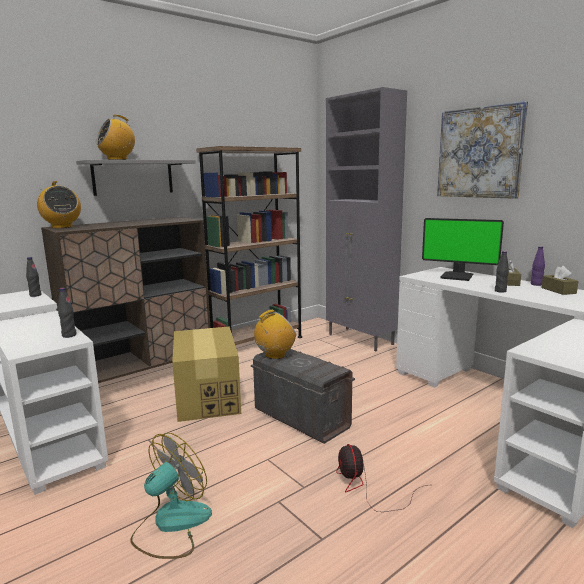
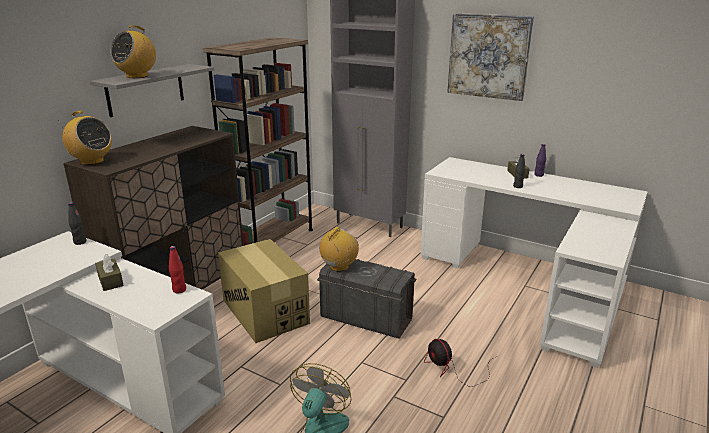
camera: 20 degrees left, 10 degrees up
black bottle [58,288,76,338] -> red bottle [169,246,186,294]
monitor [422,218,504,281] -> none
brown tissue box [541,266,578,295] -> brown tissue box moved to [95,254,124,291]

